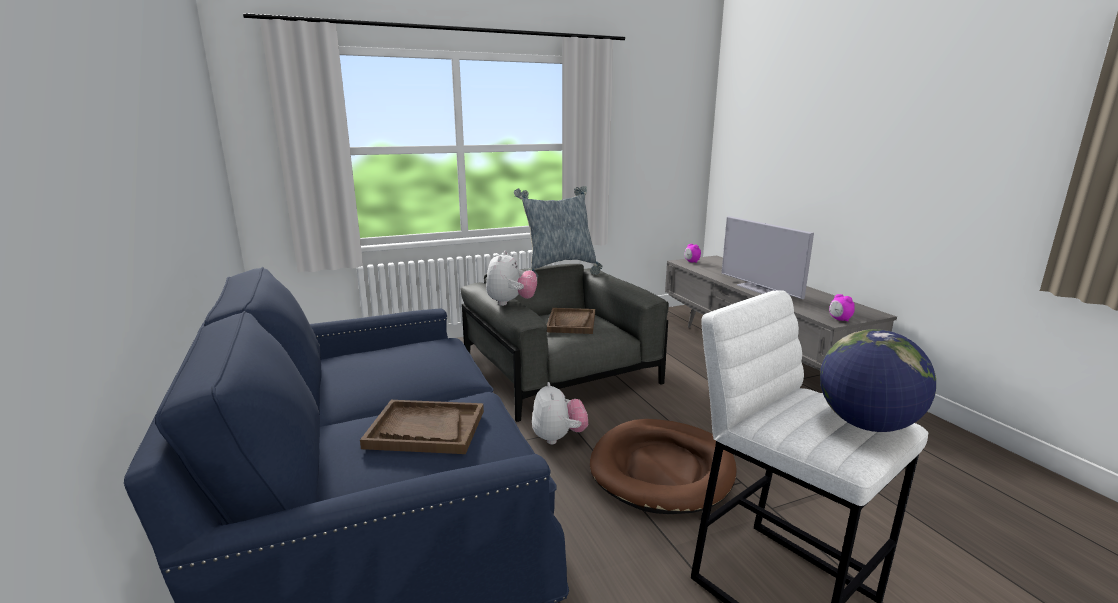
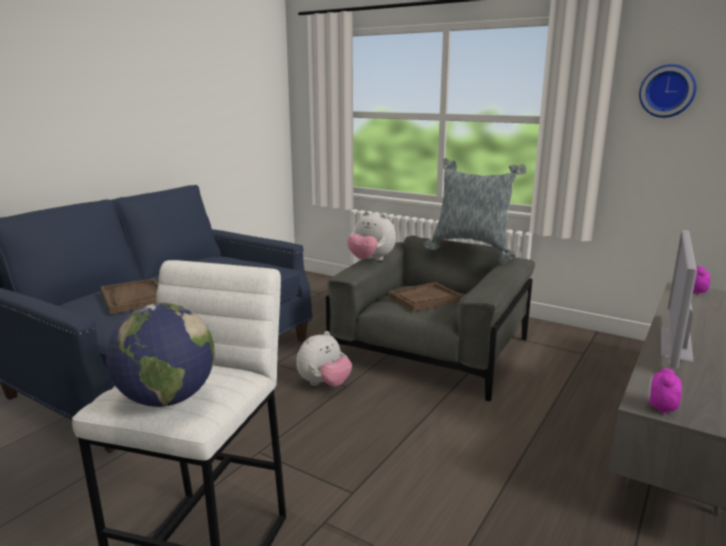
camera: 55 degrees right, 0 degrees up
plush toy [486,251,537,306] -> plush toy turned 60 degrees clockwise [347,212,396,261]
brown dog bed [590,419,737,514] -> none
none -> wall clock [639,64,697,118]

